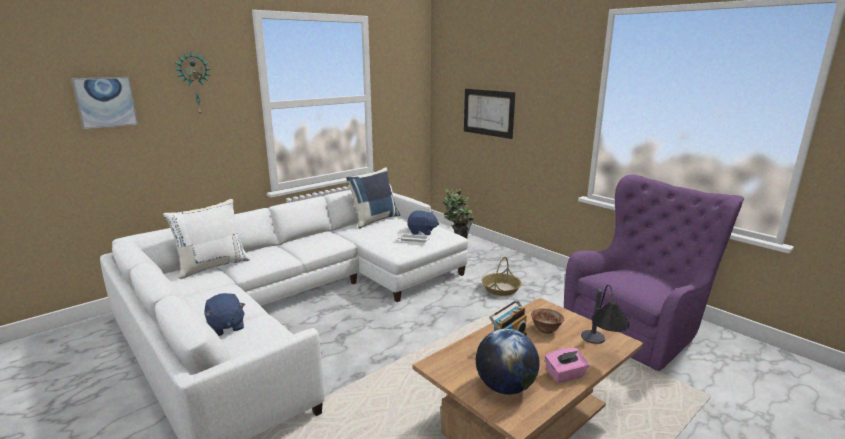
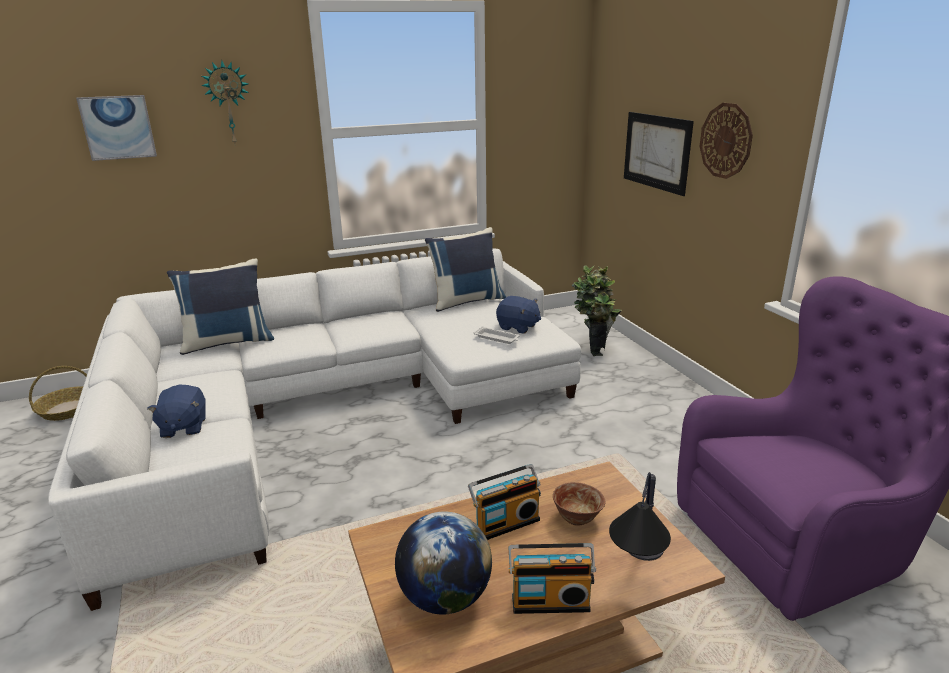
camera: 20 degrees right, 5 degrees up
white pillow [163,199,251,279] -> blue pillow [167,259,274,355]
basket [482,257,522,296] -> basket moved to [29,366,87,421]
pink tissue box [545,348,590,383] -> radio [509,543,596,614]
none -> wall clock [699,103,753,179]

